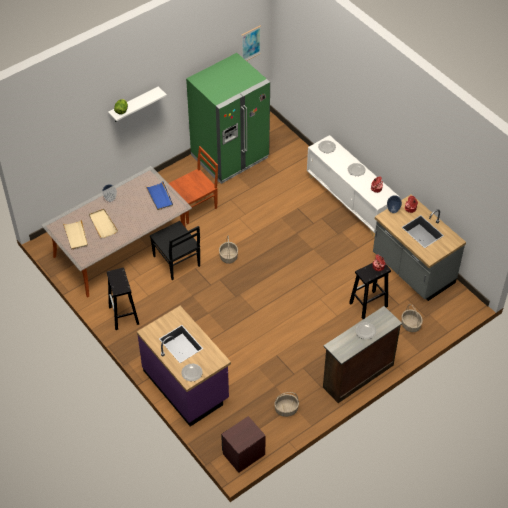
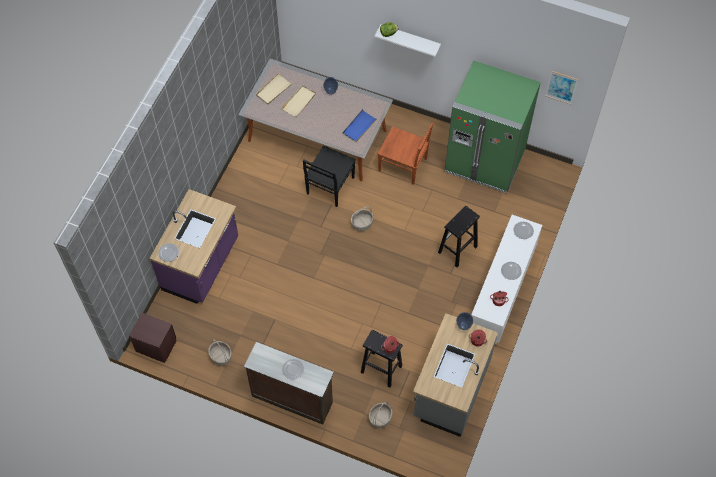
camera: 60 degrees right, 10 degrees up
black stool [107,268,139,330] -> black stool moved to [438,206,480,267]

